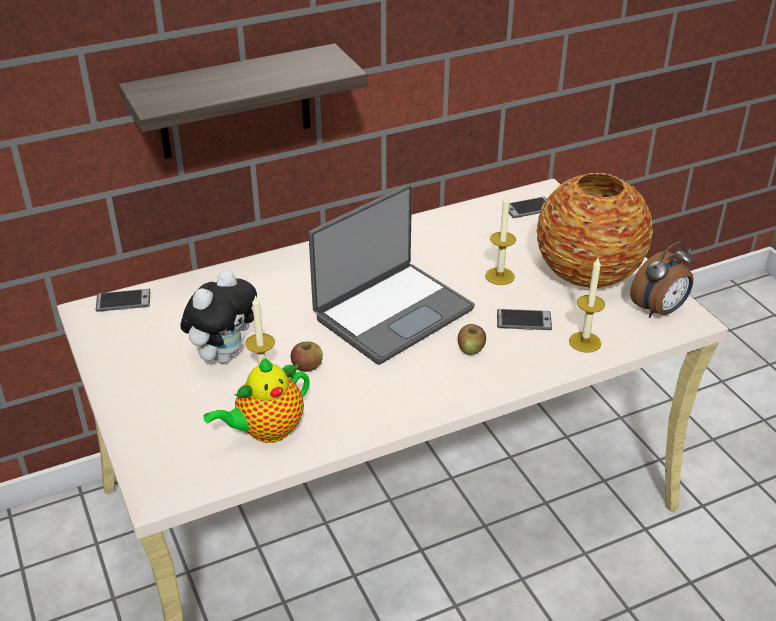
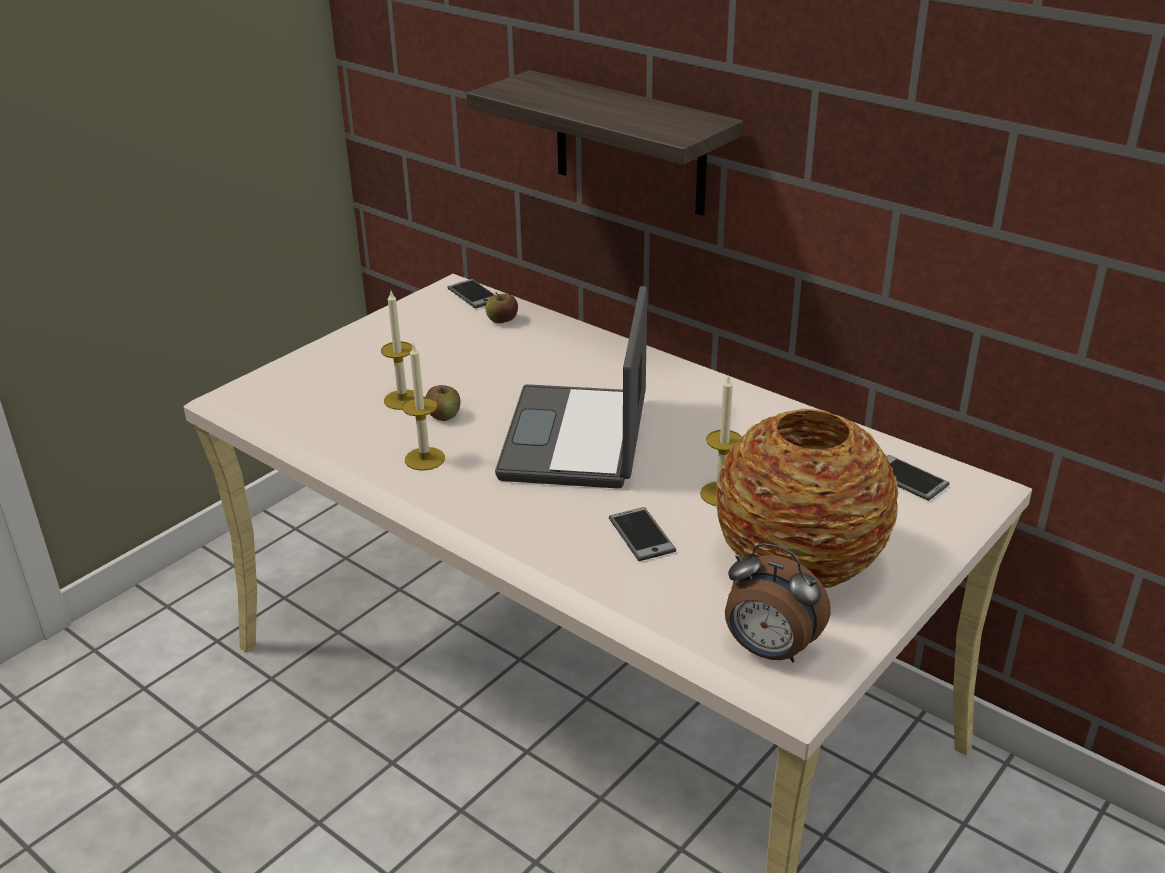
camera: 65 degrees right, 5 degrees down
plush toy [180,270,257,364] -> none
teapot [203,358,310,443] -> none
laptop [308,185,475,365] -> laptop turned 75 degrees clockwise [495,286,647,489]
apple [458,324,486,355] -> apple moved to [485,292,518,323]
candle [569,258,605,353] -> candle moved to [402,343,445,471]

